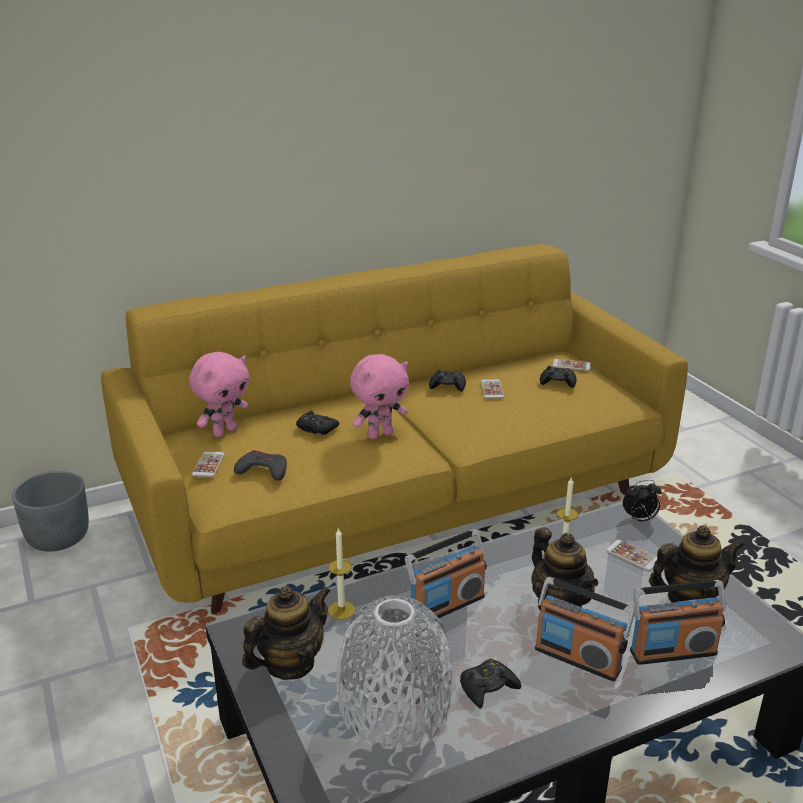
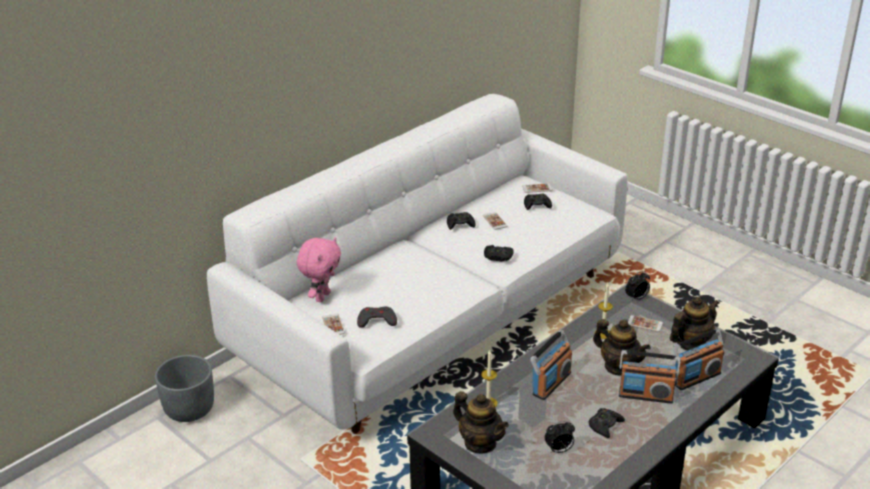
camera: 20 degrees left, 5 degrees up
yellow sofa [101,244,688,614] -> white sofa [207,94,628,434]
teapot [242,586,331,680] -> teapot turned 105 degrees clockwise [453,391,509,453]
black game controller [296,411,339,435] -> black game controller moved to [484,245,514,261]
grey vase [337,595,452,749] -> alarm clock [545,421,575,453]
pink plush toy [350,354,409,439] -> none

